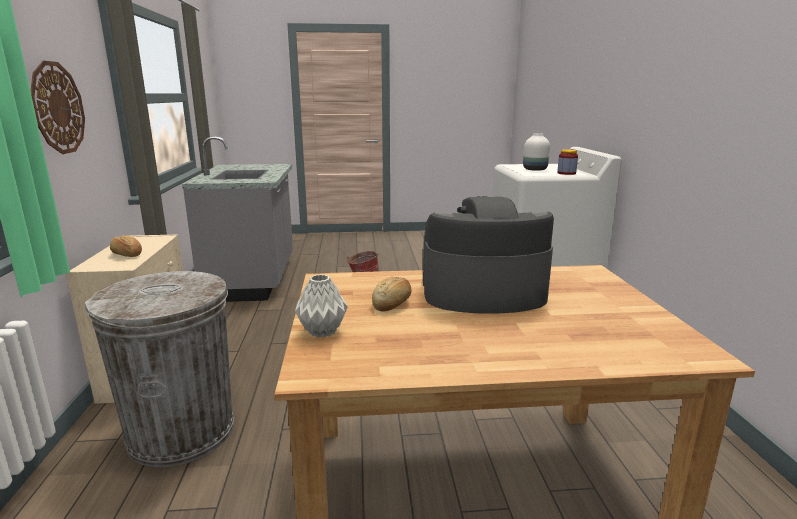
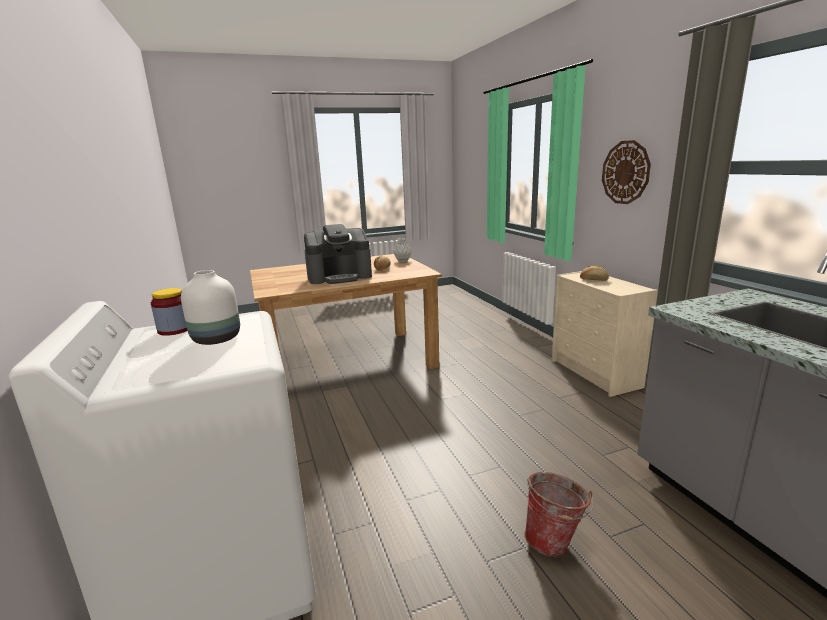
camera: 165 degrees right, 0 degrees up
grey trash can [84,271,234,467] -> none

